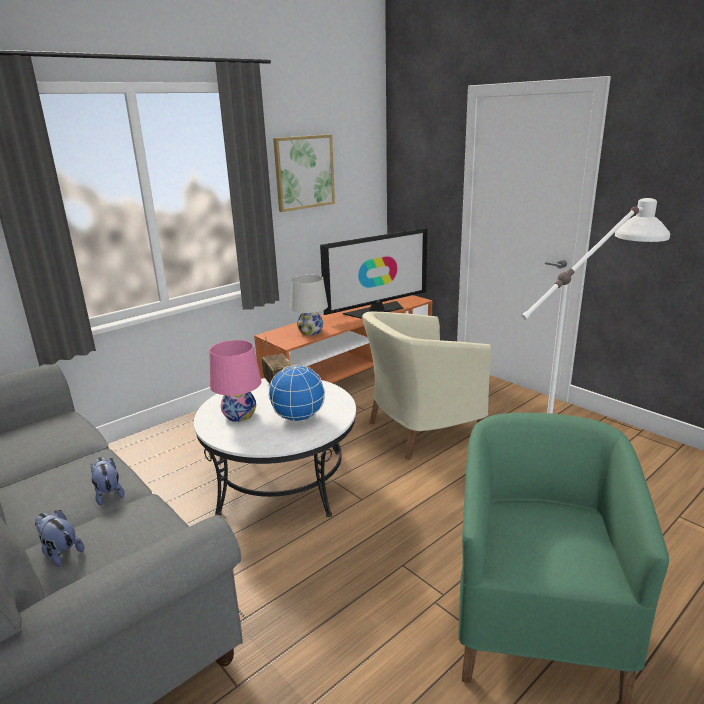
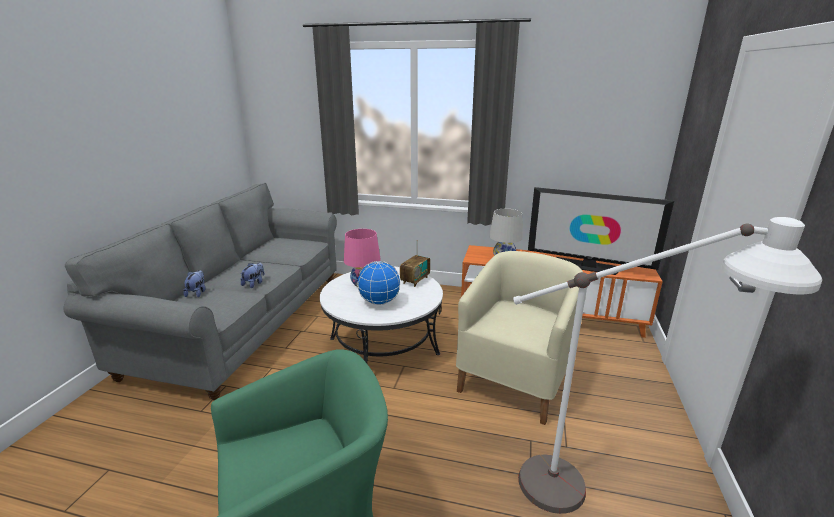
camera: 55 degrees right, 0 degrees up
picture [273,134,335,212] -> none
beige armchair [362,312,492,460] -> beige armchair turned 90 degrees clockwise [456,251,583,425]

